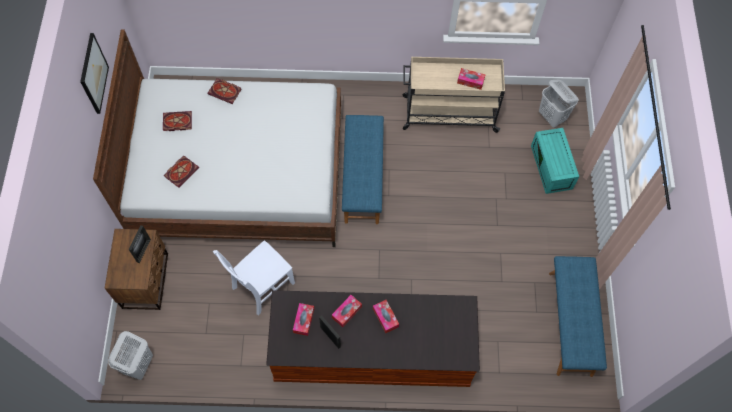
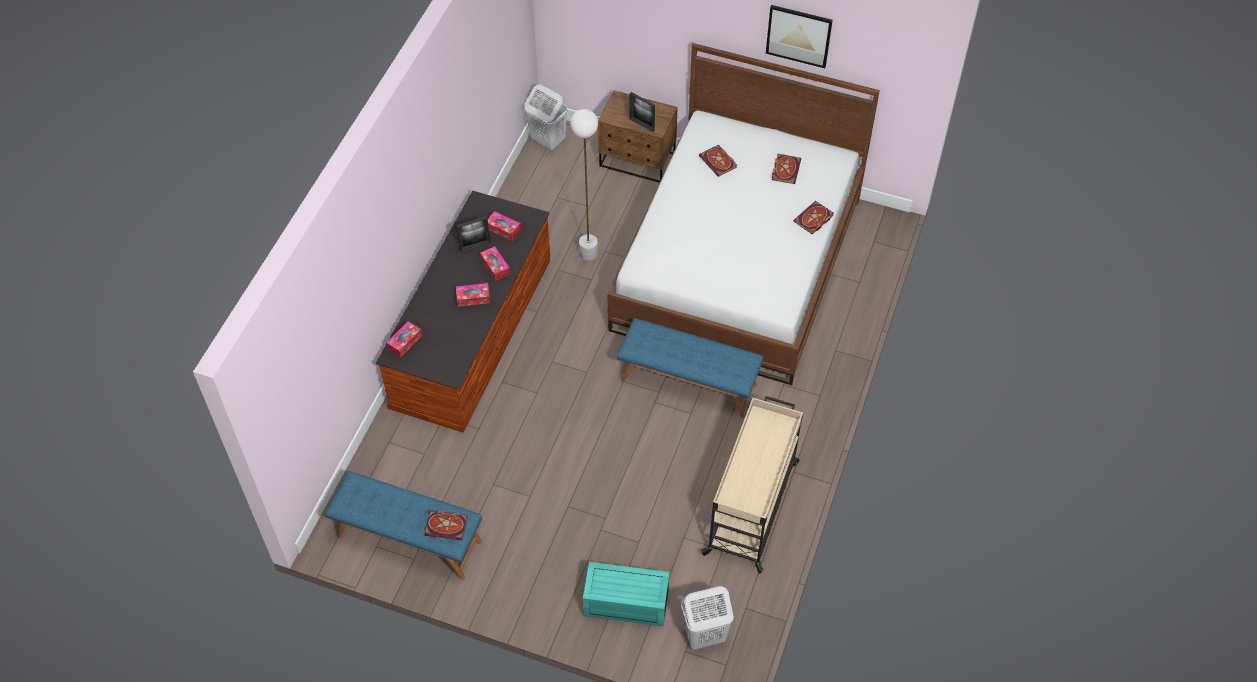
camera: 110 degrees right, 10 degrees down
white chair [213,240,295,315] -> white floor lamp [570,109,598,261]
tissue box [457,68,486,90] -> tissue box moved to [386,321,422,357]
none -> book [424,510,468,540]

